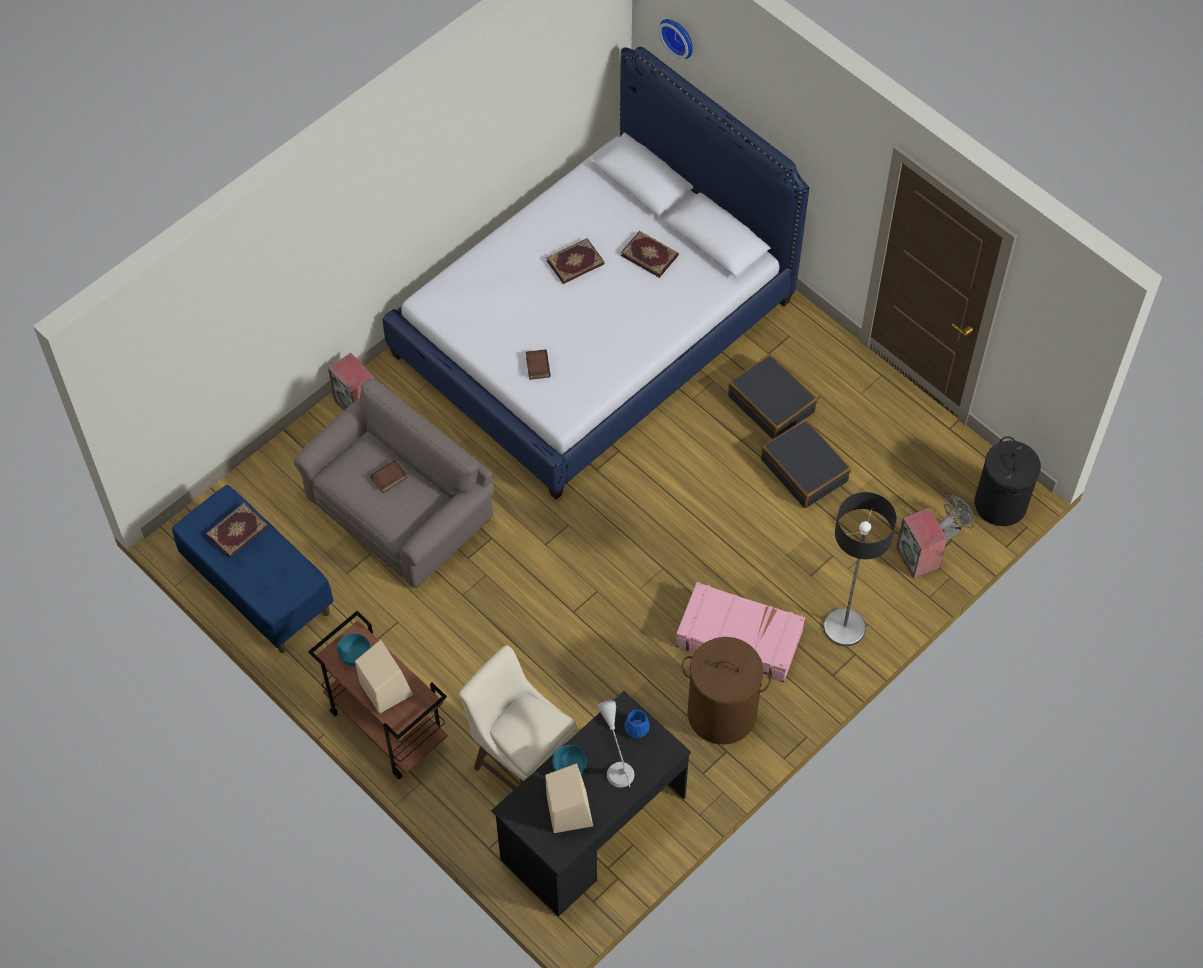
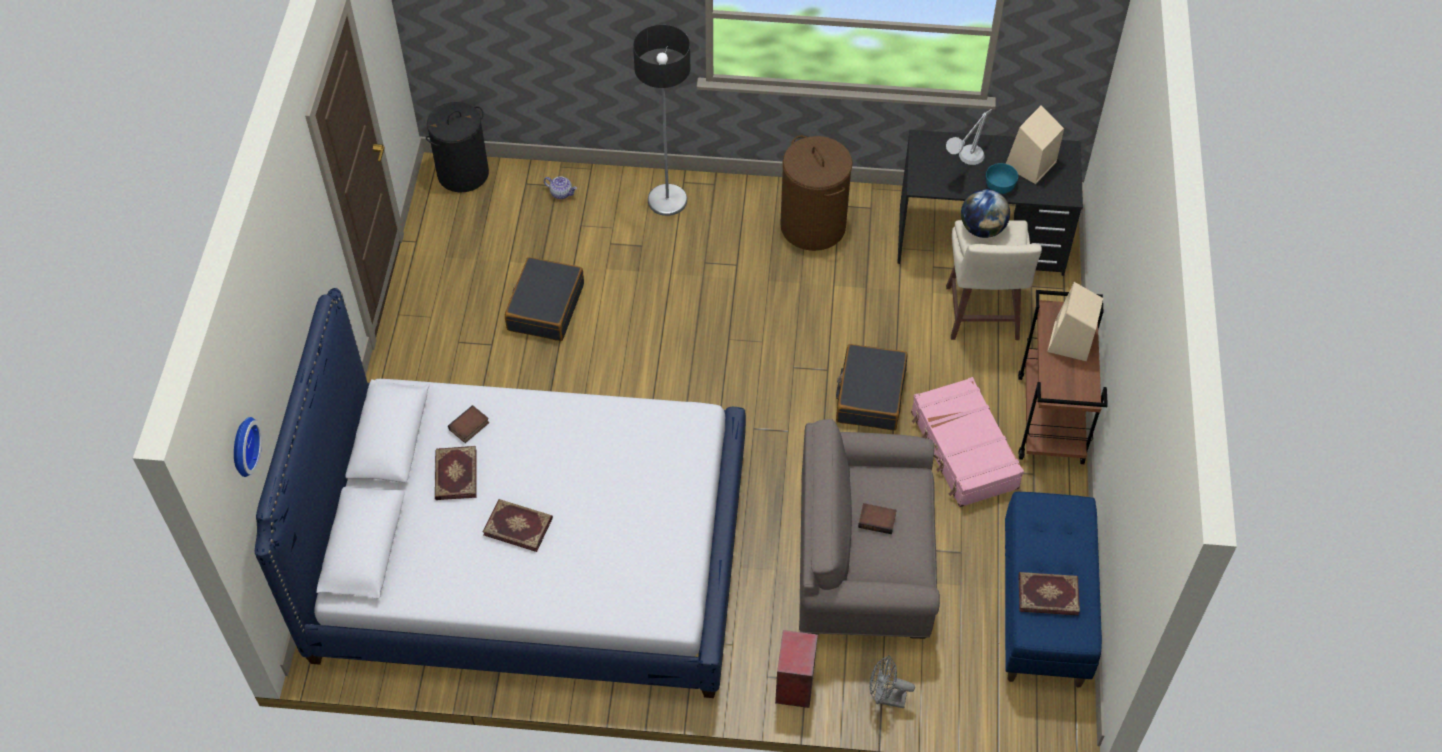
camera: 130 degrees left, 5 degrees down
turquoise bowl [337,633,370,667] -> none
book [526,349,550,380] -> book moved to [448,405,489,443]
blue vase [624,710,650,738] -> none
pink suitcase [676,582,805,682] -> pink suitcase moved to [911,377,1024,507]
black suitcase [728,354,817,439] -> black suitcase moved to [836,344,908,431]
speaker [896,508,948,578] -> teapot [544,176,577,199]
grey fan [939,495,974,541] -> grey fan moved to [870,655,915,708]
none -> globe [961,189,1010,238]

